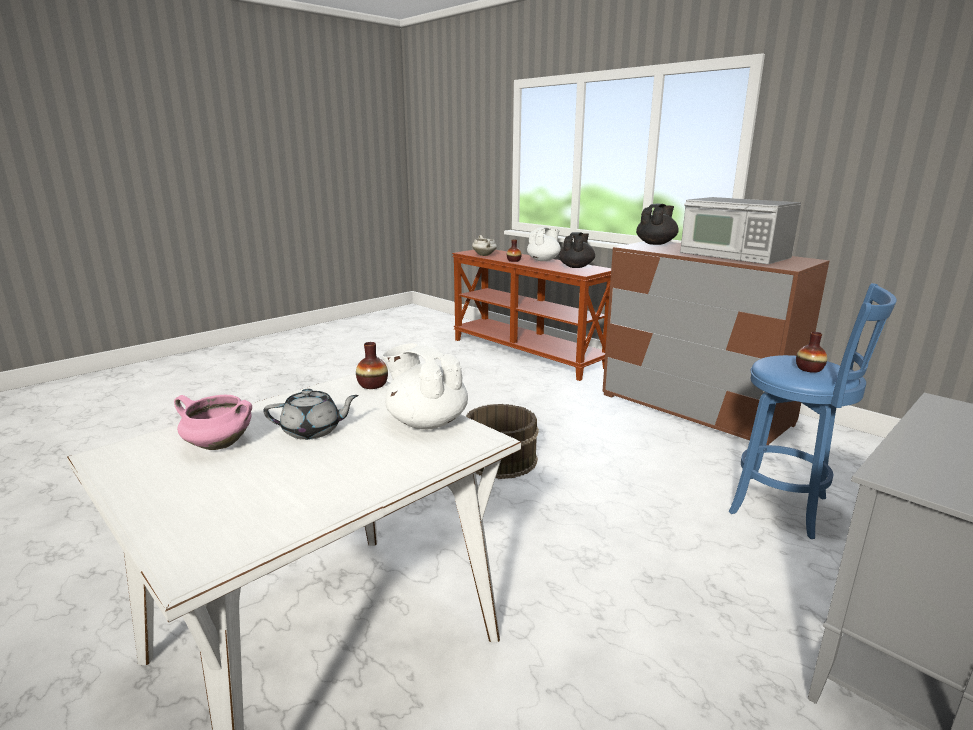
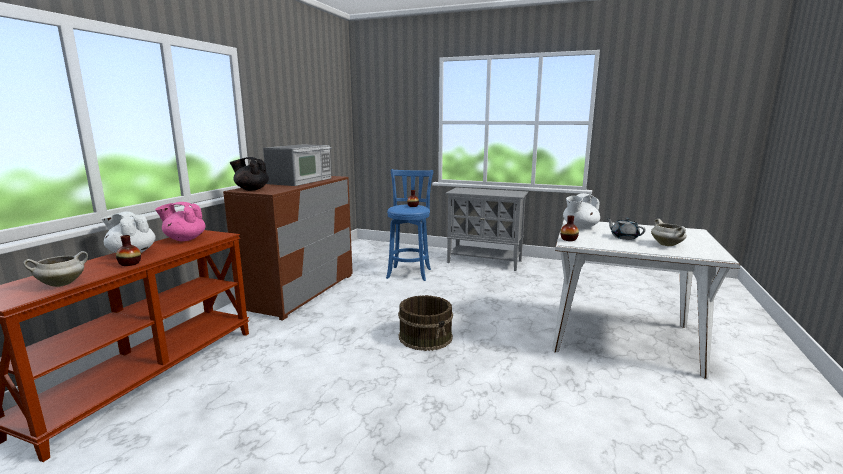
camera: 115 degrees left, 5 degrees down
pink cooking pot [174,395,252,450] -> white cooking pot [651,219,687,246]
white teapot [382,343,468,429] -> white teapot turned 45 degrees clockwise [563,193,600,229]
black teapot [559,232,595,268] -> pink teapot [155,202,205,241]

